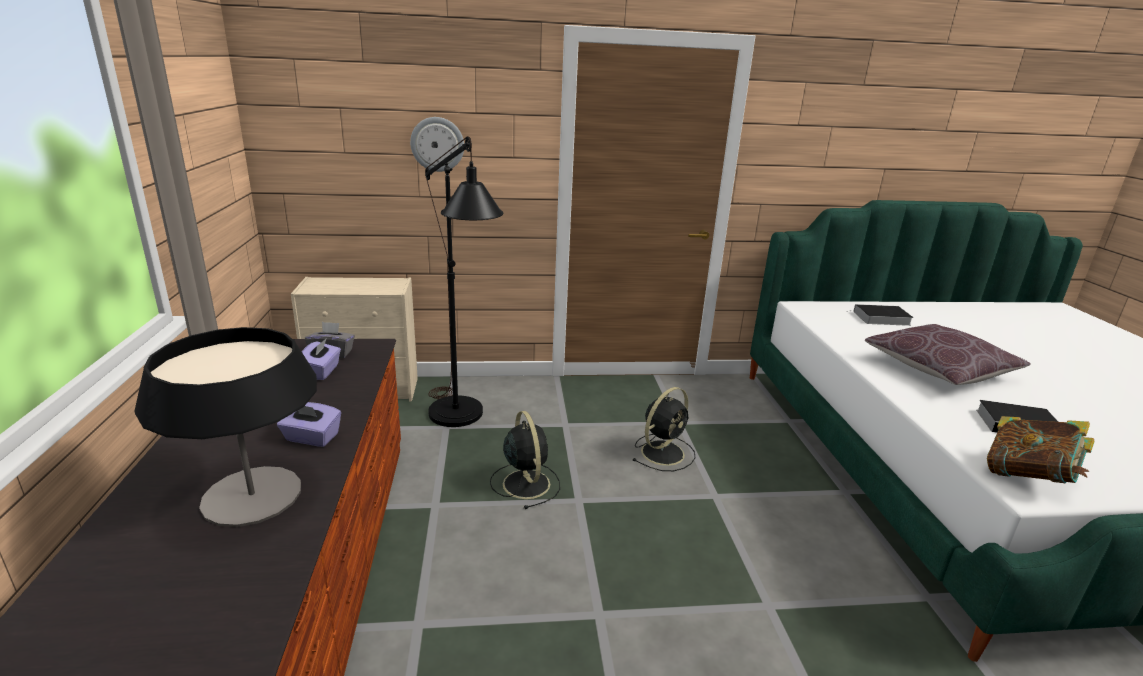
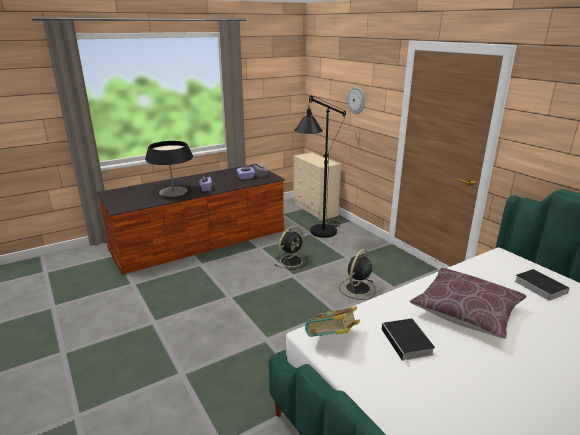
camera: 65 degrees right, 0 degrees up
black fan [632,387,695,471] -> black fan turned 105 degrees clockwise [339,249,375,300]

